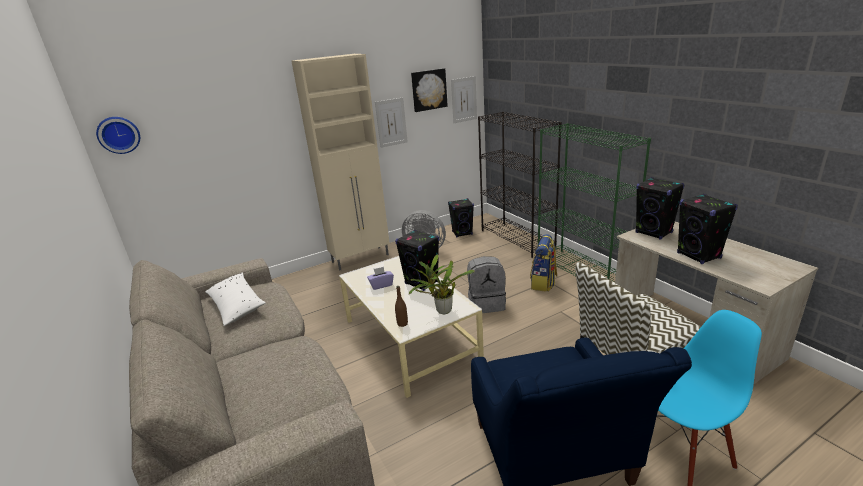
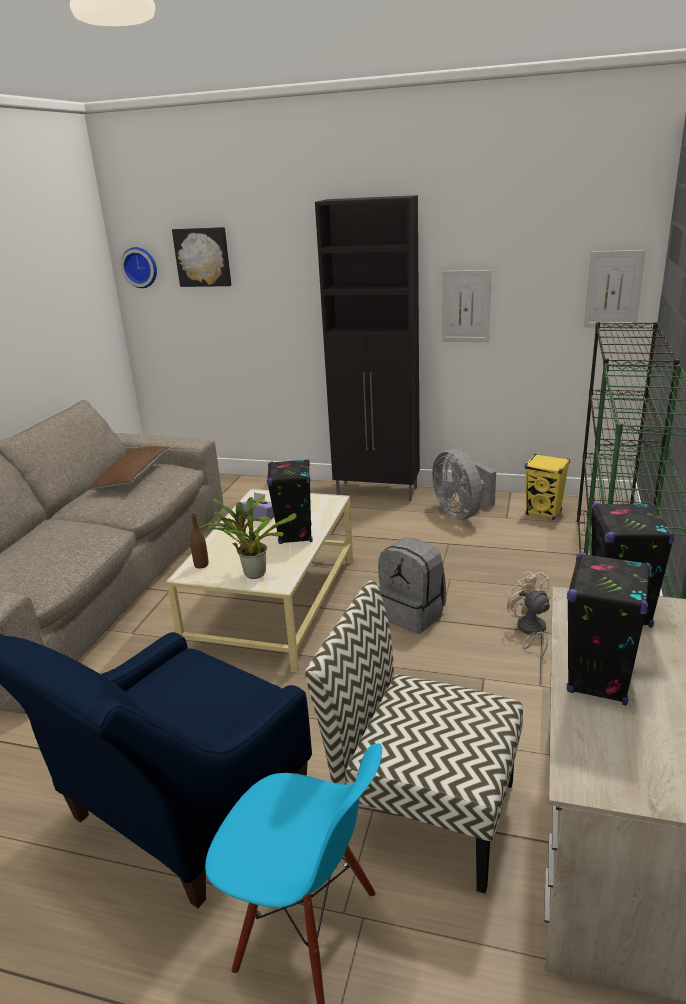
camera: 45 degrees right, 0 degrees up
white pillow [205,272,266,326] -> brown pillow [88,446,170,490]
beige cabinet [292,54,390,270] -> black cabinet [315,195,420,501]
picture [411,68,448,112] -> picture moved to [172,227,231,287]
black speaker [448,198,474,237] -> yellow speaker [525,454,570,520]
backpack [530,234,557,292] -> beige fan [507,570,550,660]

